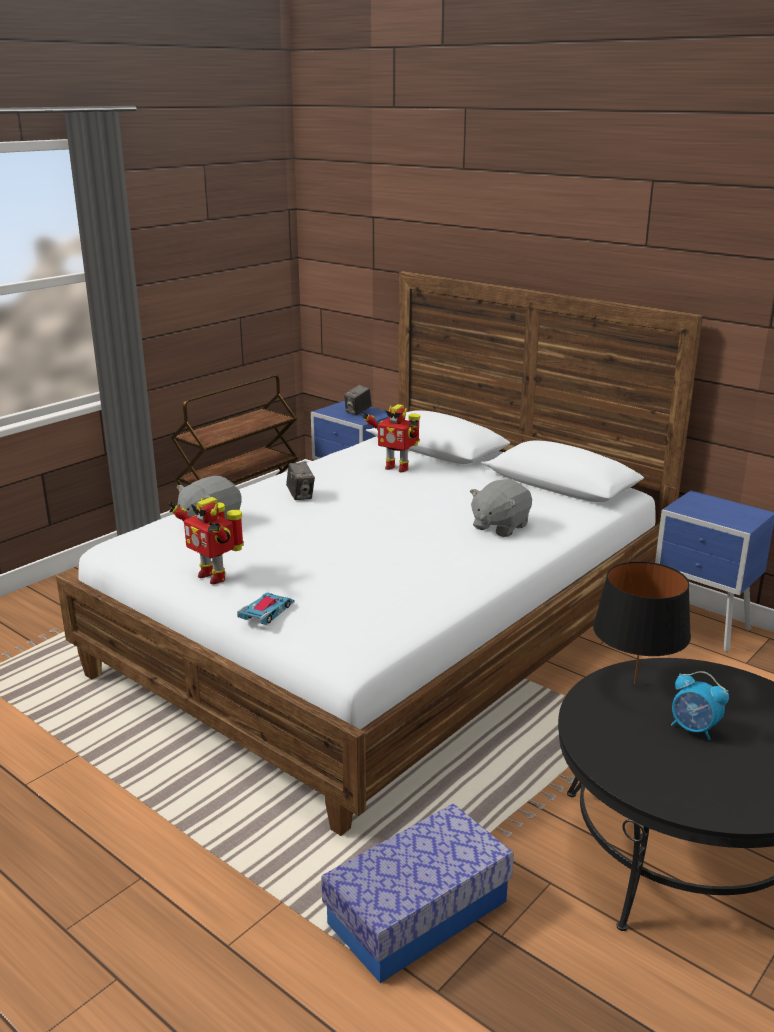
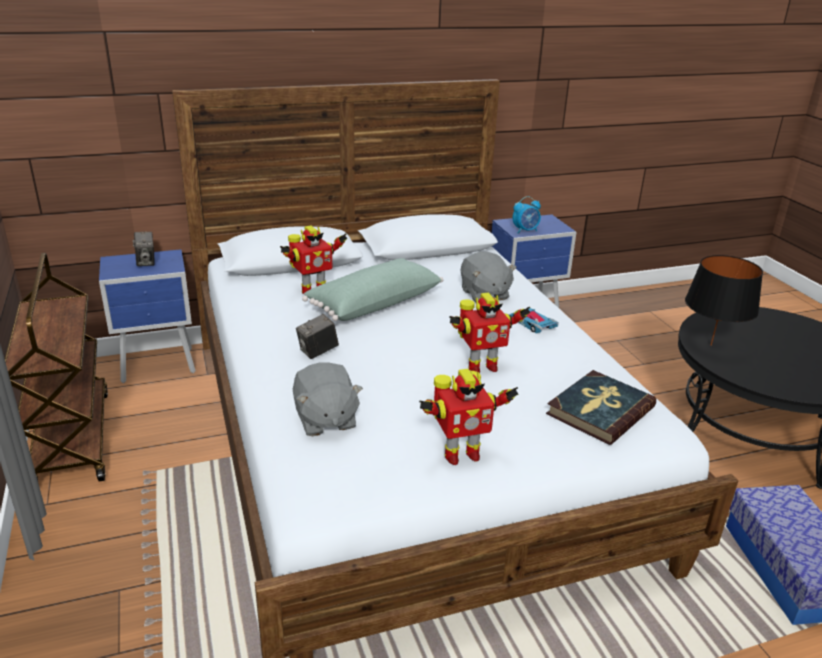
camera: 60 degrees left, 5 degrees up
toy car [237,593,295,625] -> toy car moved to [509,308,559,333]
camera [286,462,315,500] -> camera turned 135 degrees clockwise [296,314,339,359]
alarm clock [671,671,729,740] -> alarm clock moved to [513,196,541,233]
none -> green pillow [302,258,443,321]
none -> toy robot [449,293,530,373]
none -> book [546,370,656,445]

